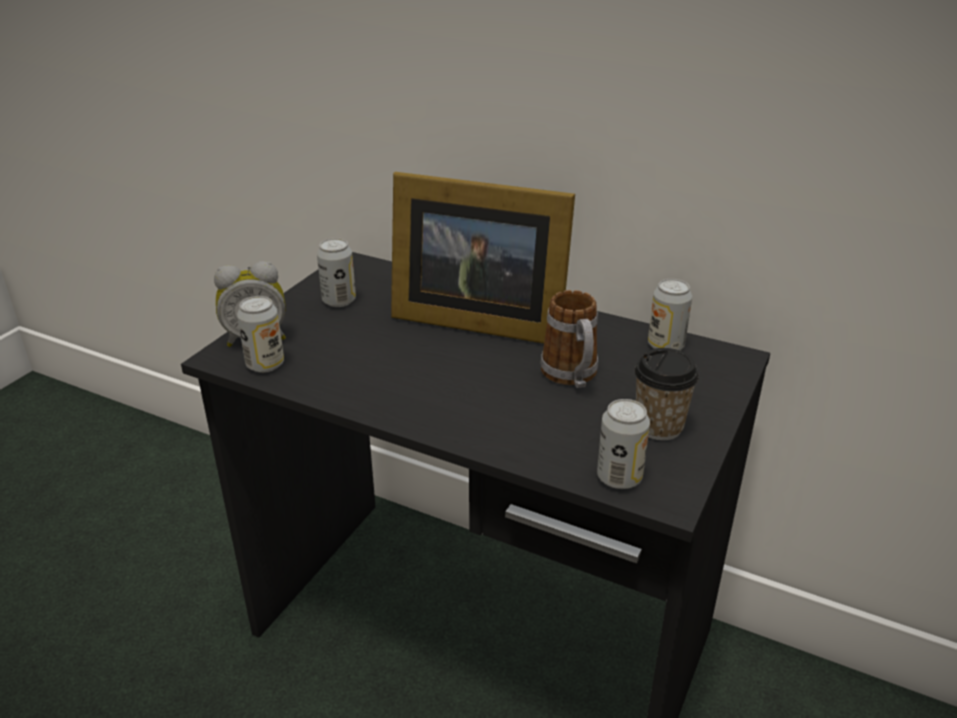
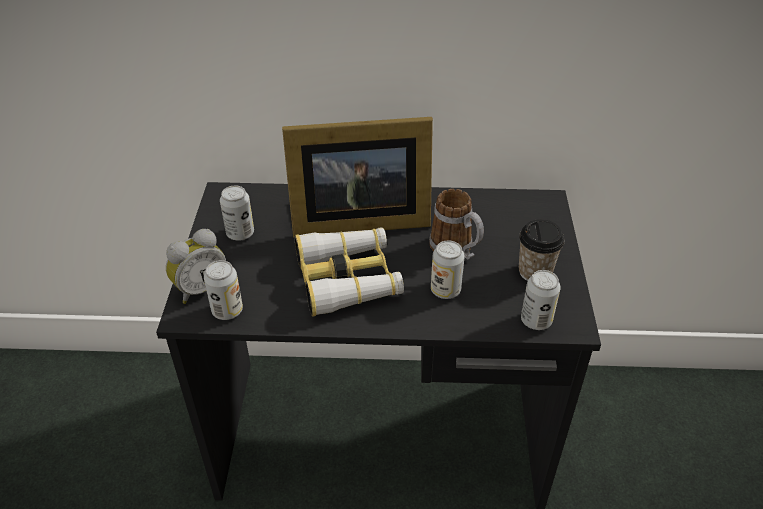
camera: 25 degrees left, 10 degrees up
can [648,279,692,350] -> can moved to [431,241,465,299]
none -> binoculars [294,227,404,316]

